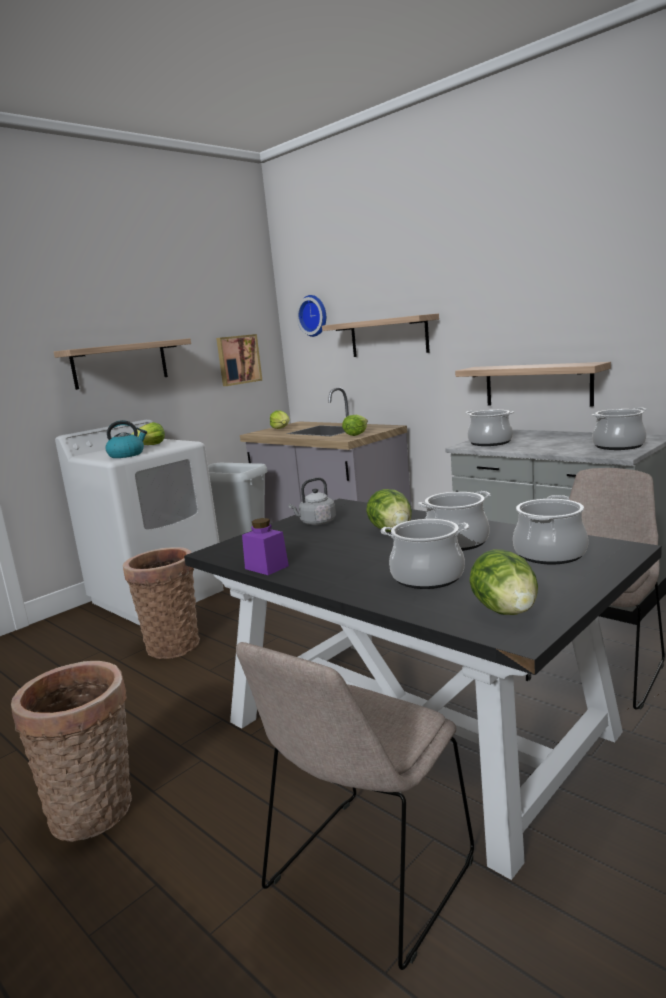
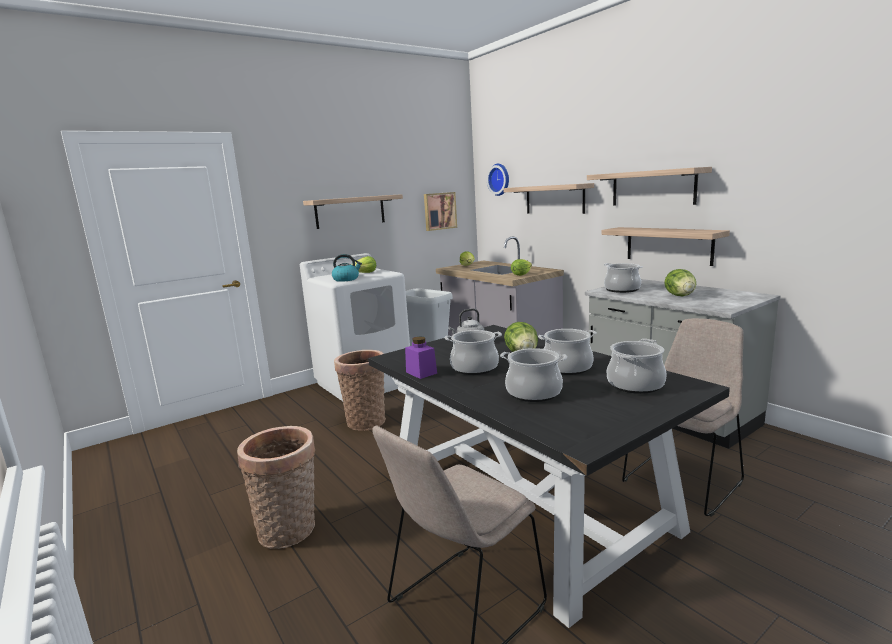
camera: 10 degrees right, 0 degrees up
lettuce [469,549,538,615] -> lettuce moved to [664,269,696,296]
cooking pot [592,407,647,450] -> cooking pot moved to [445,330,502,375]
none -> shelf [587,167,712,206]

